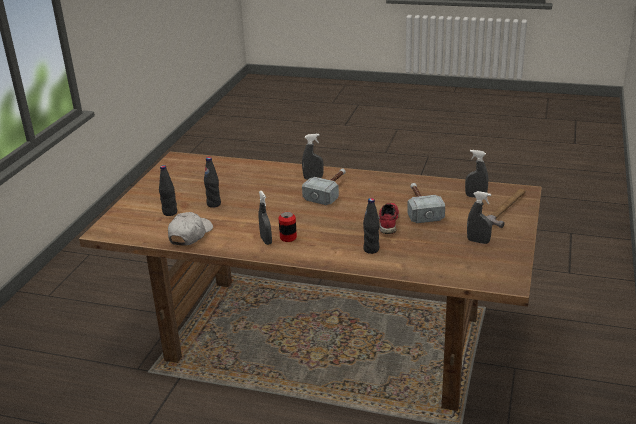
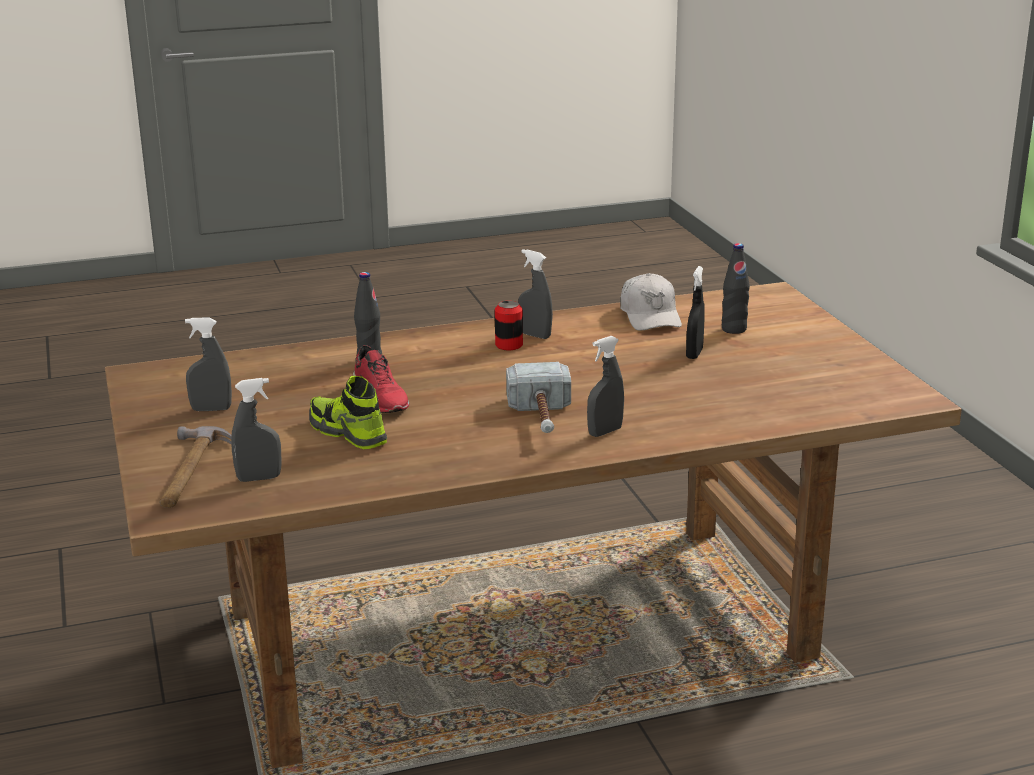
camera: 145 degrees right, 5 degrees down
black bottle [204,157,221,208] -> black spray bottle [686,266,705,359]
hammer [407,183,445,223] -> shoe [309,376,387,449]

